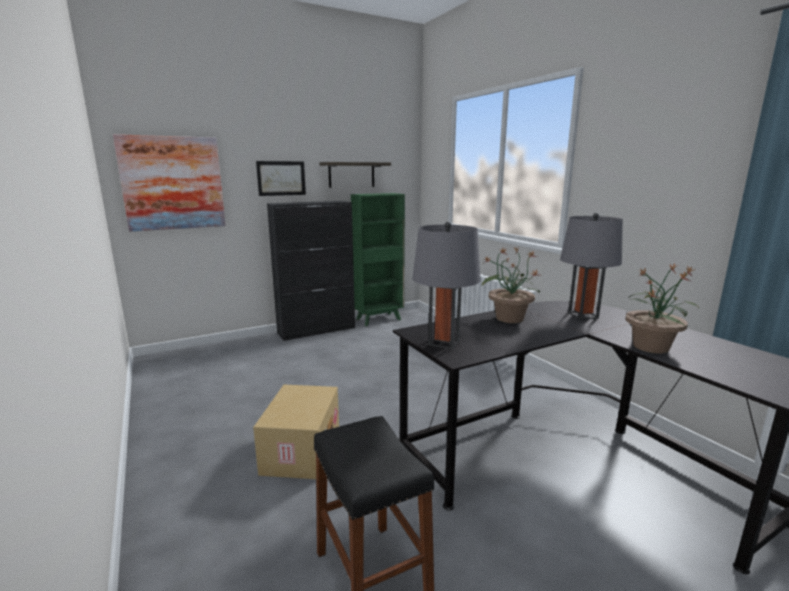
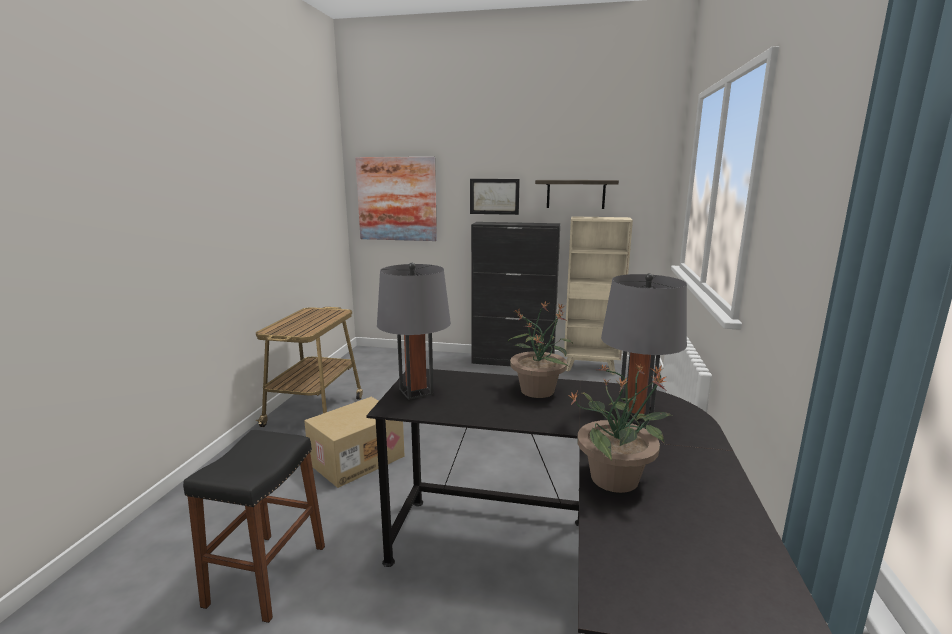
camera: 40 degrees right, 0 degrees up
green bookcase [351,193,405,326] -> beige bookcase [564,216,633,375]
none -> cart [255,307,363,427]

